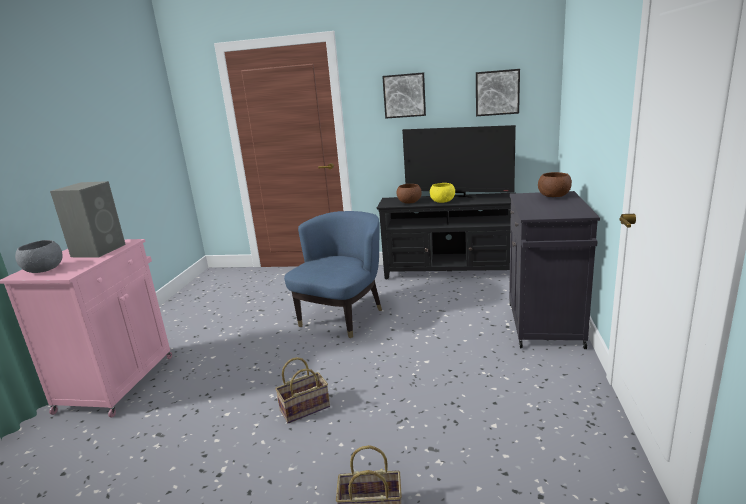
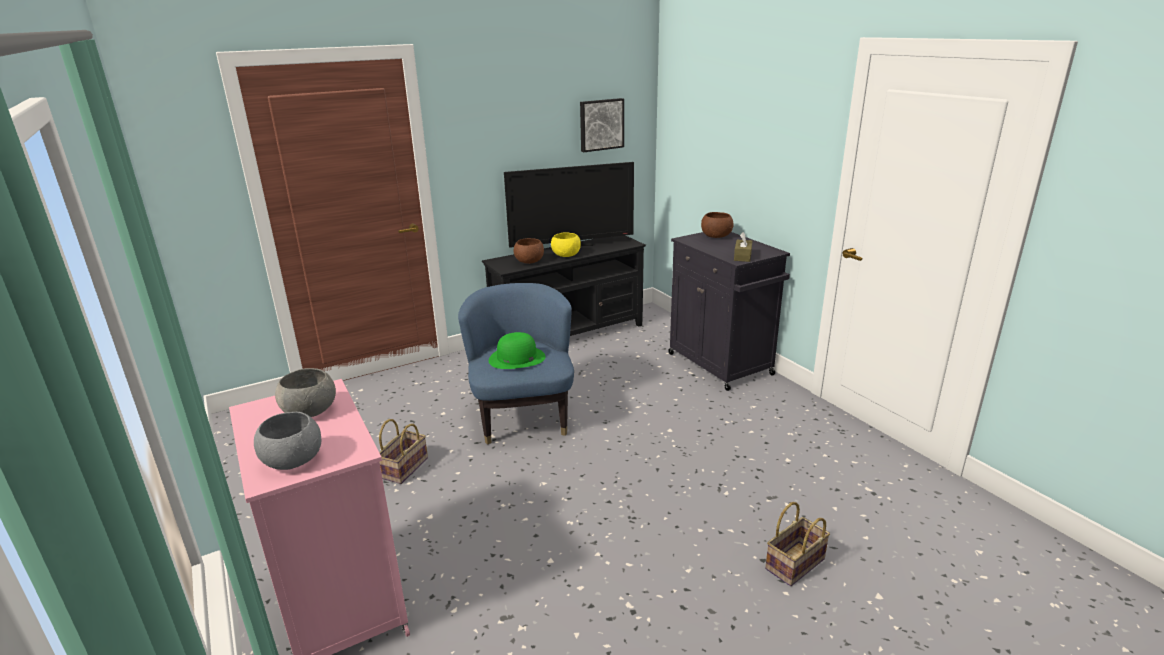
camera: 40 degrees left, 5 degrees up
grey speaker [50,181,126,258] -> grey bowl [275,368,336,417]
basket [275,357,330,423] -> basket moved to [379,419,428,484]
picture [382,72,426,119] -> none
none -> green hat [489,332,546,369]
none -> brown tissue box [734,232,752,262]

